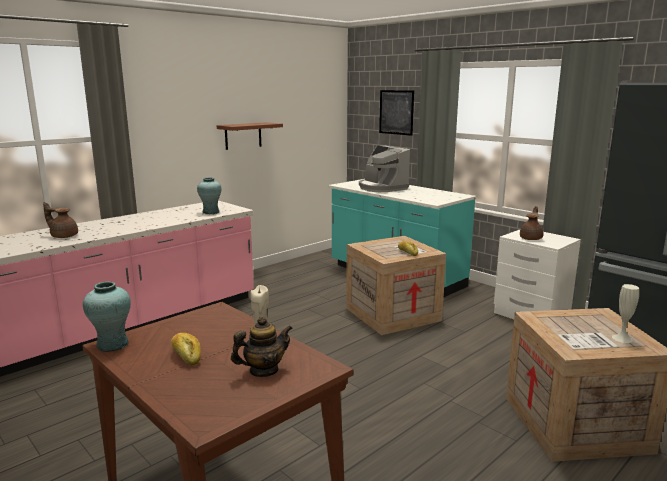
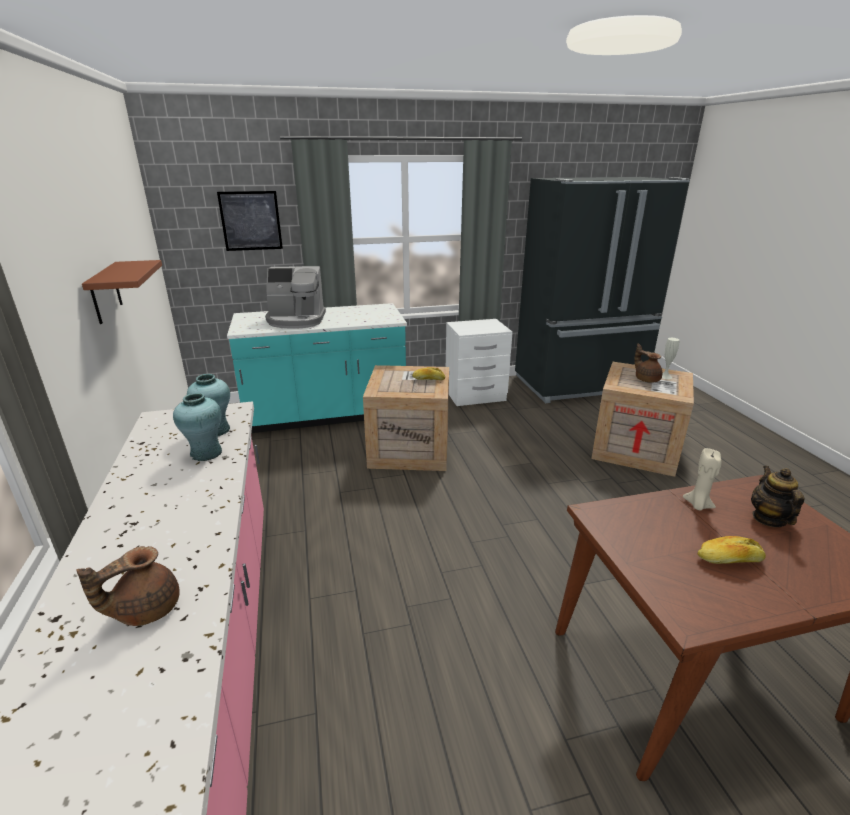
camera: 60 degrees left, 10 degrees up
turquoise vase [83,281,131,352] -> turquoise vase moved to [173,393,222,461]
brown teapot [520,206,544,240] -> brown teapot moved to [634,344,662,383]

